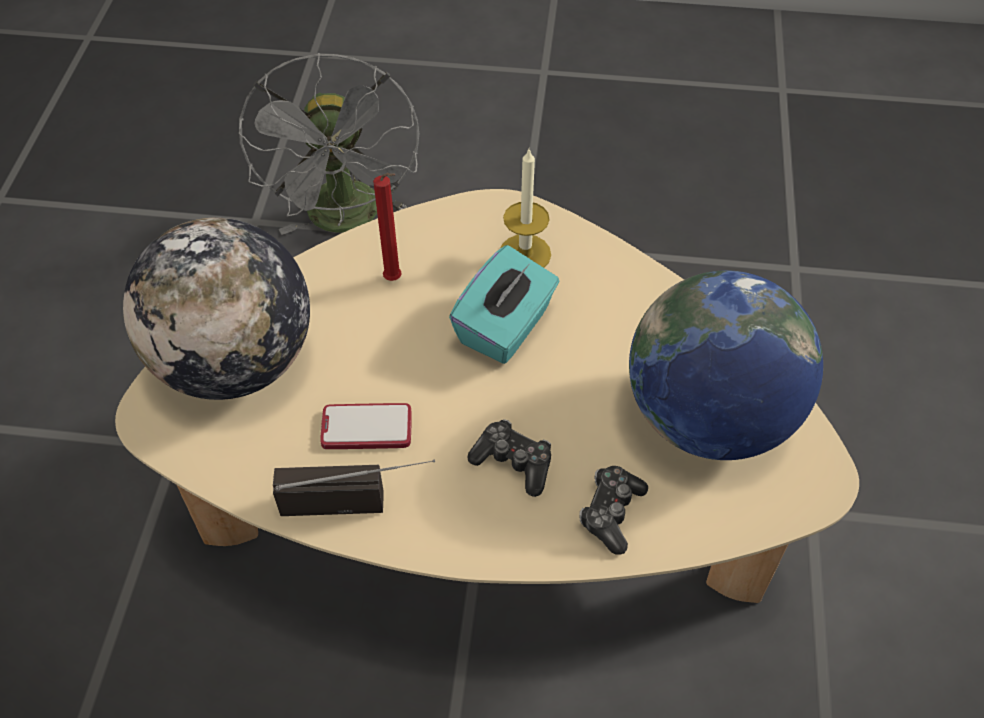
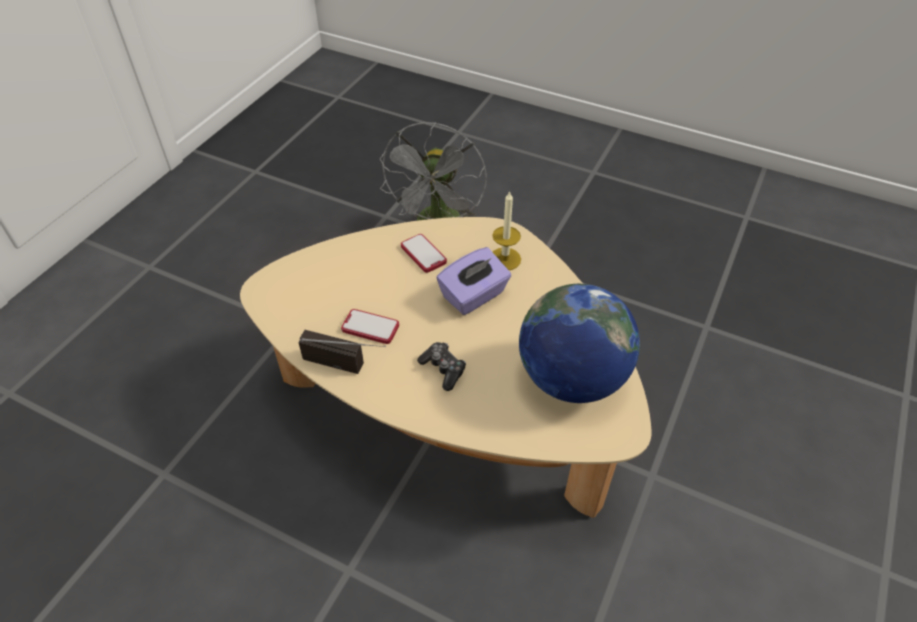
camera: 20 degrees right, 5 degrees down
globe [123,218,310,400] -> none
red candle [373,173,402,281] -> phone [401,234,447,273]
turquoise tissue box [449,245,560,364] -> purple tissue box [436,247,511,315]
game controller [579,466,648,555] -> none

